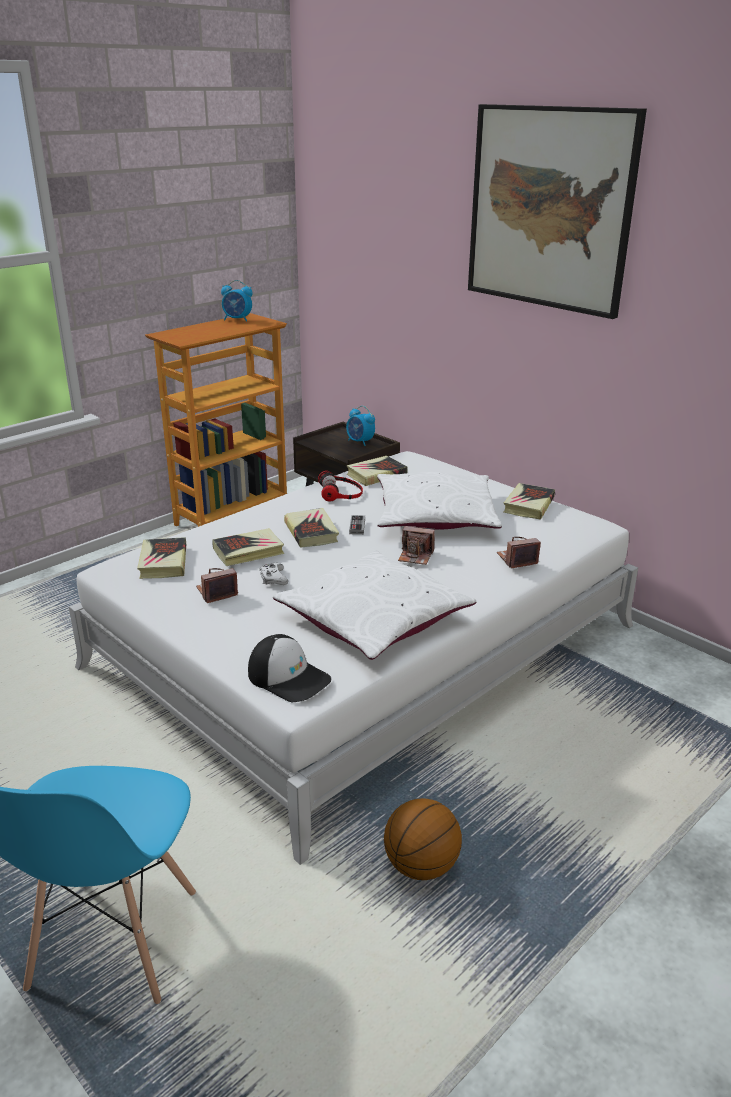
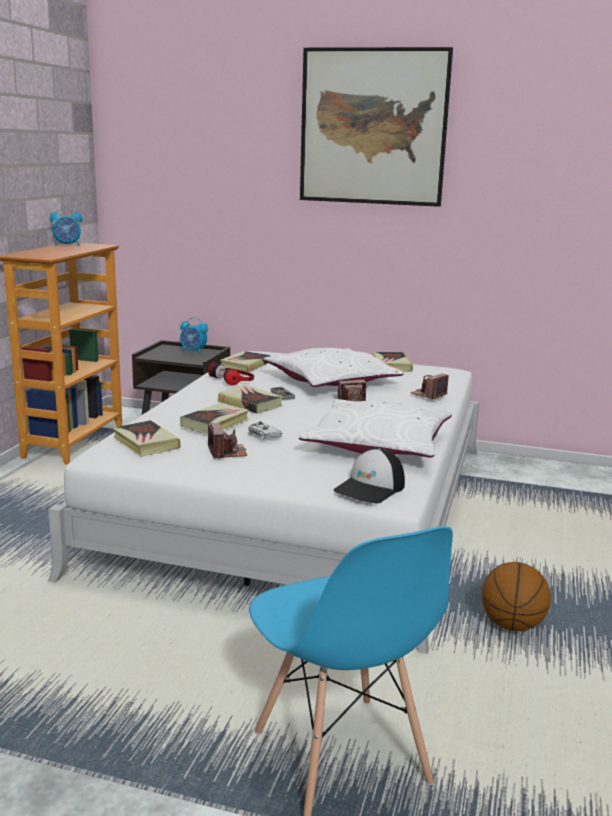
camera: 30 degrees left, 10 degrees down
camera [196,568,238,603] -> camera turned 135 degrees clockwise [208,423,247,459]
cap [248,634,331,702] -> cap turned 120 degrees clockwise [334,448,405,504]

